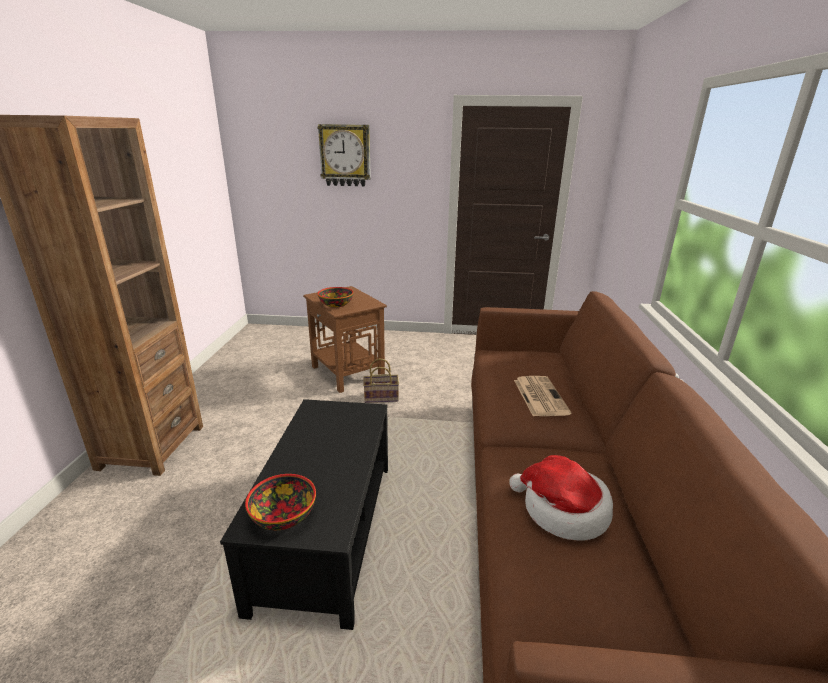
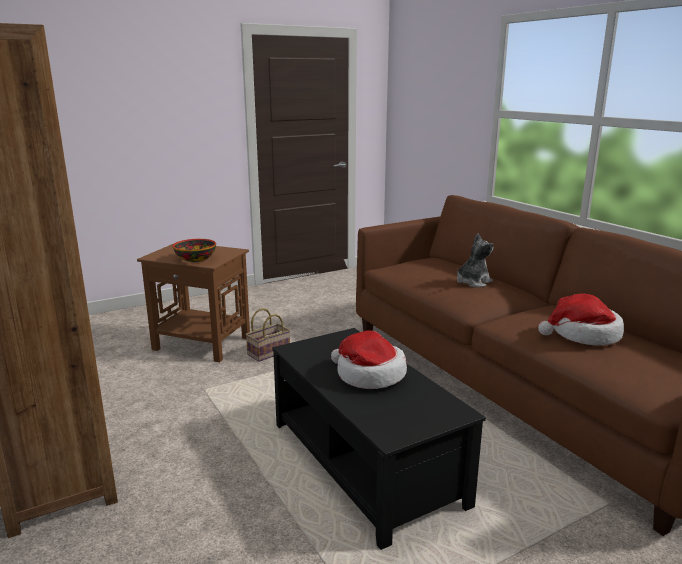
camera: 35 degrees left, 5 degrees down
bowl [245,474,316,530] -> none
wall clock [317,124,371,186] -> none
newspaper [514,376,571,416] -> plush toy [457,233,493,287]
none -> hat [331,330,407,389]

